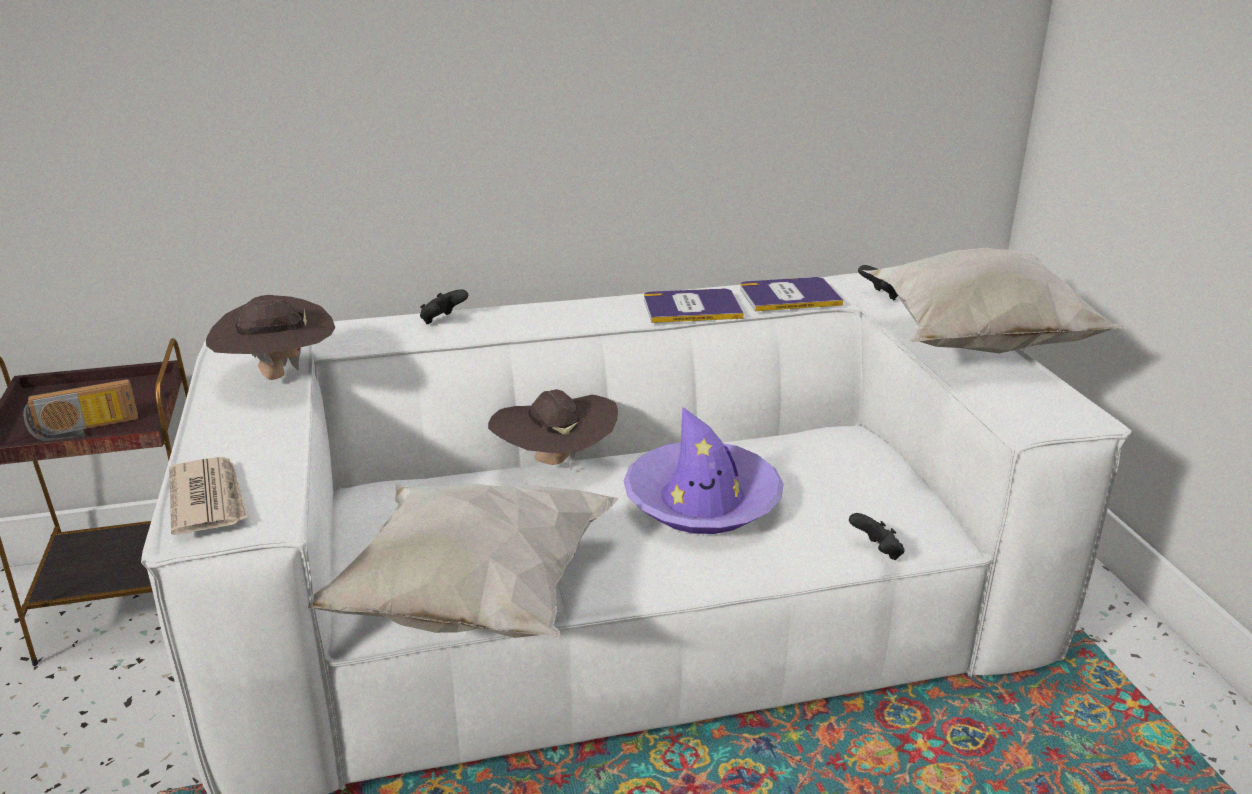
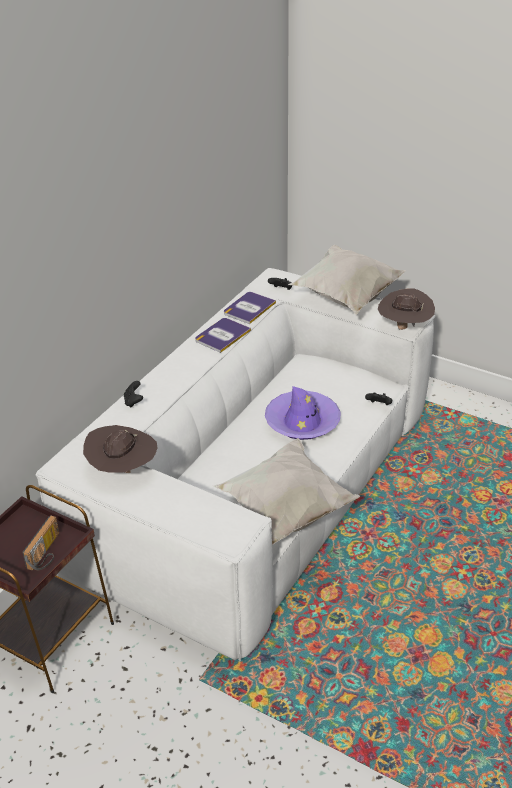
camera: 45 degrees left, 10 degrees up
newspaper [169,457,248,535] -> none
brown hat [488,389,618,470] -> brown hat moved to [378,288,435,330]

